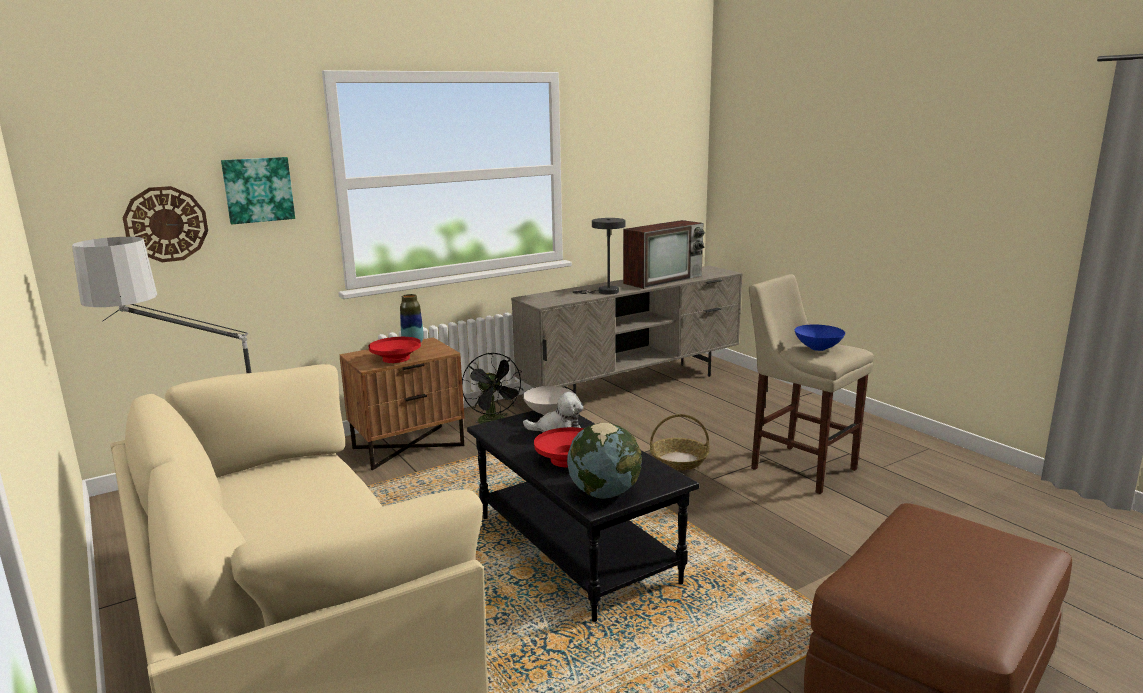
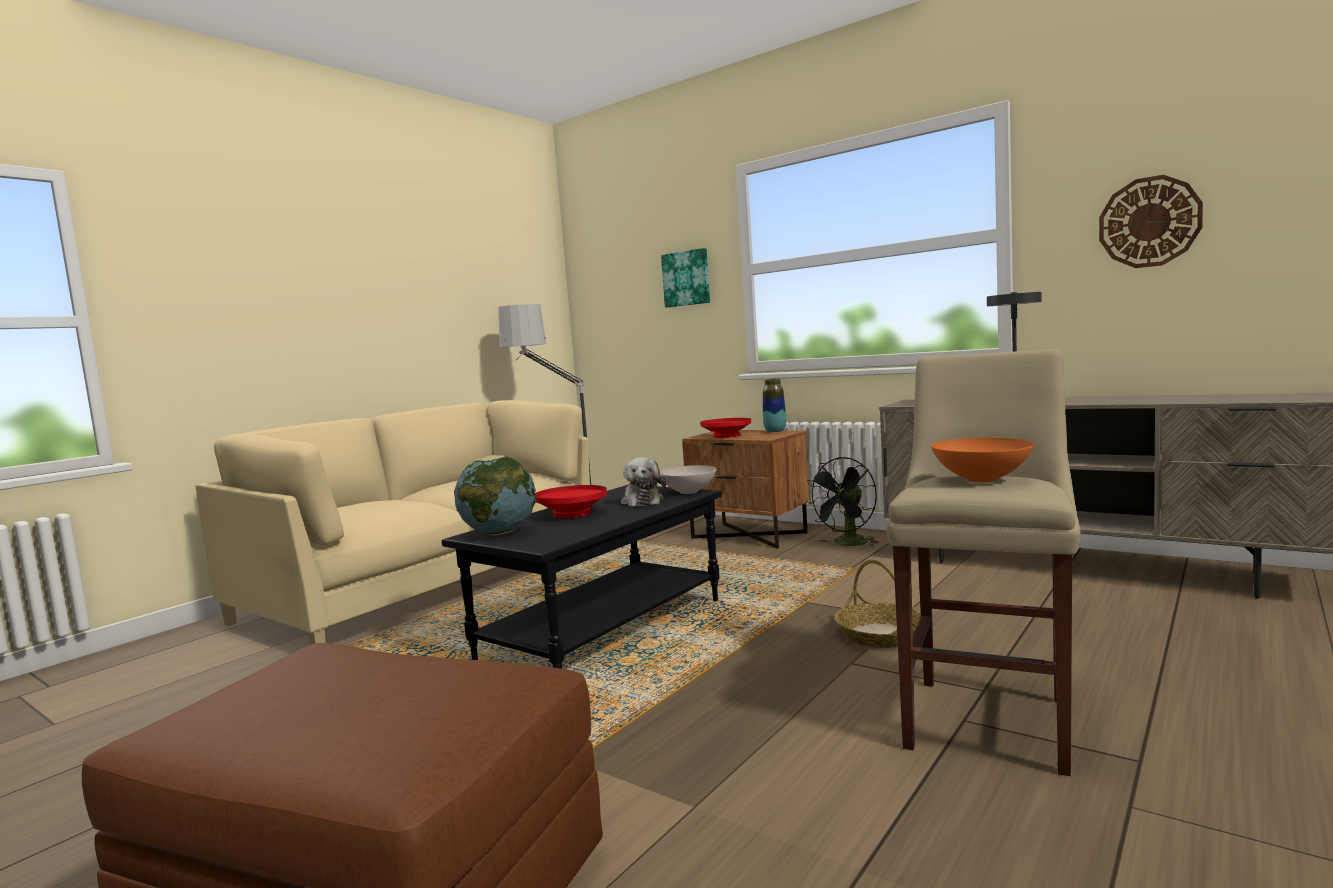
camera: 70 degrees right, 10 degrees down
wall clock [123,186,208,262] -> wall clock moved to [1099,175,1203,268]
television [623,220,706,289] -> none
blue bowl [795,325,845,351] -> orange bowl [931,438,1034,482]

